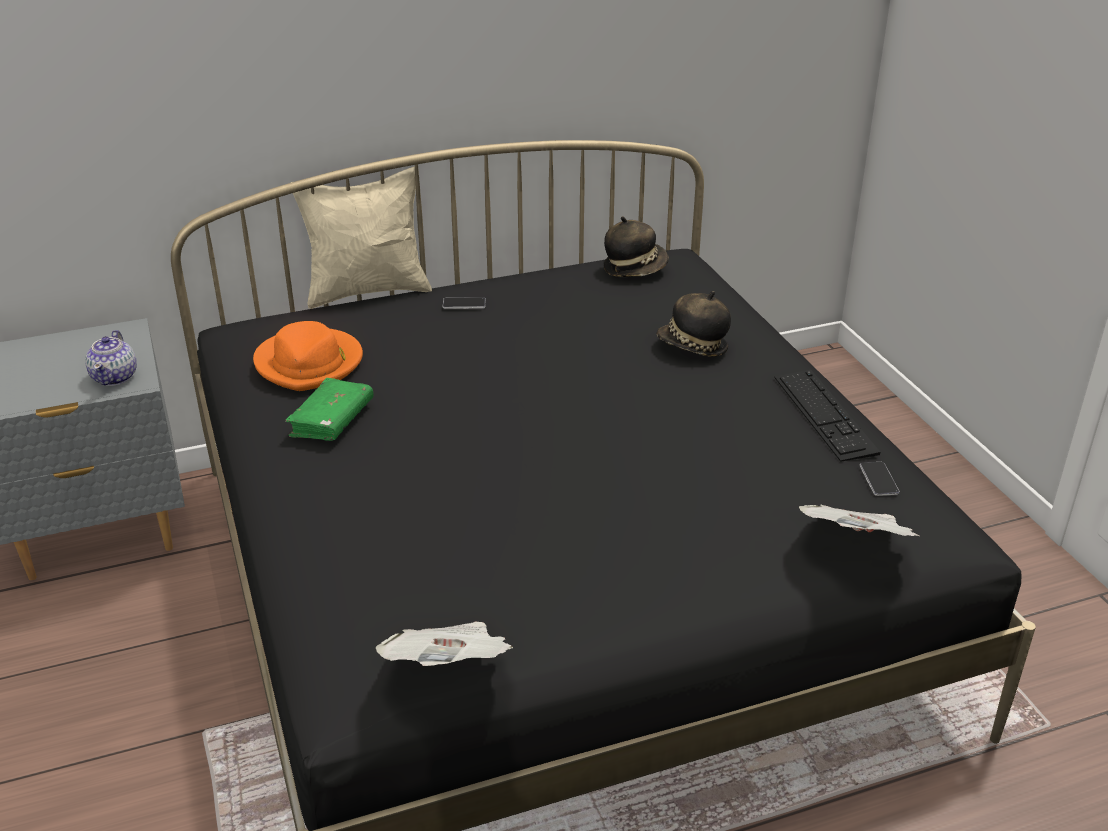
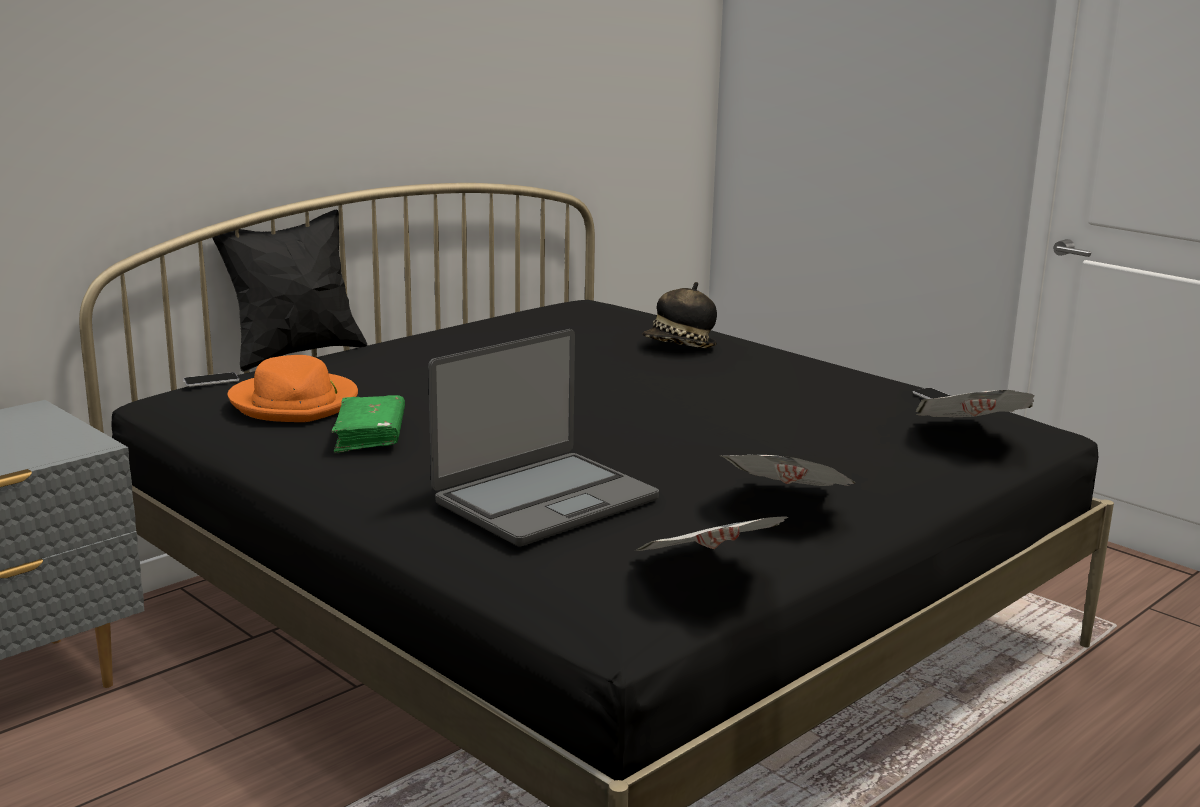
camera: 25 degrees left, 15 degrees down
teapot [85,330,137,386] -> none
beige pillow [291,166,432,309] -> black pillow [212,209,367,372]
phone [443,297,486,309] -> phone moved to [183,372,239,387]
hat [604,216,669,277] -> none
keyboard [775,370,880,462] -> none
none -> laptop [428,329,659,547]
none -> newspaper [721,455,855,486]

